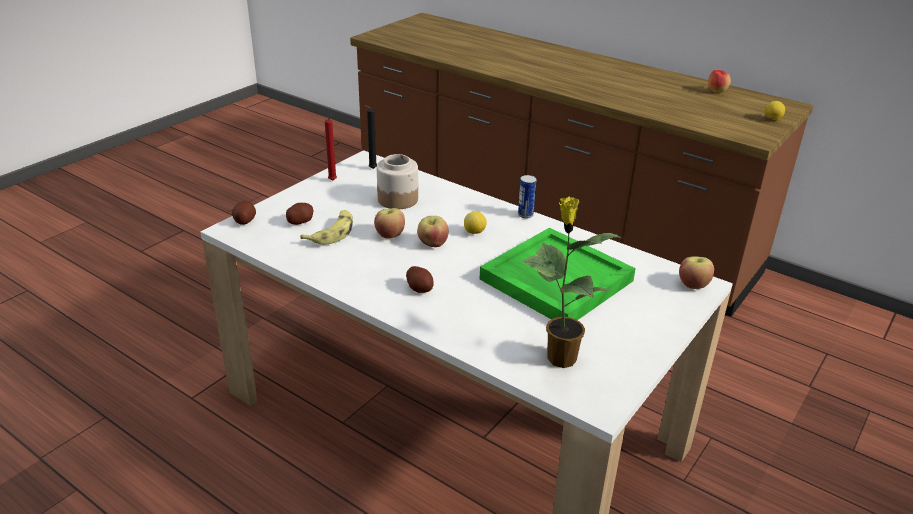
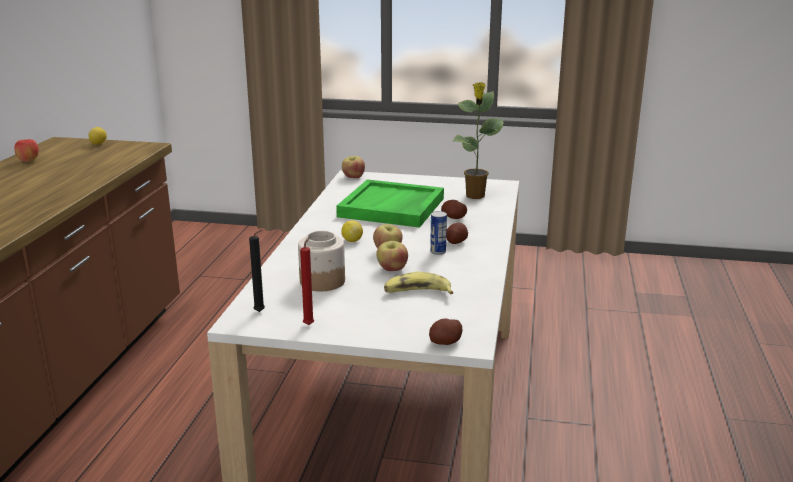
camera: 115 degrees left, 10 degrees down
potato [286,203,313,225] -> potato moved to [441,200,467,219]
can [518,175,537,219] -> can moved to [430,211,447,255]

